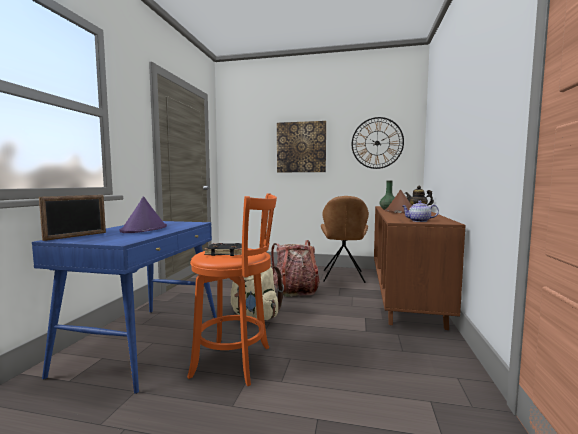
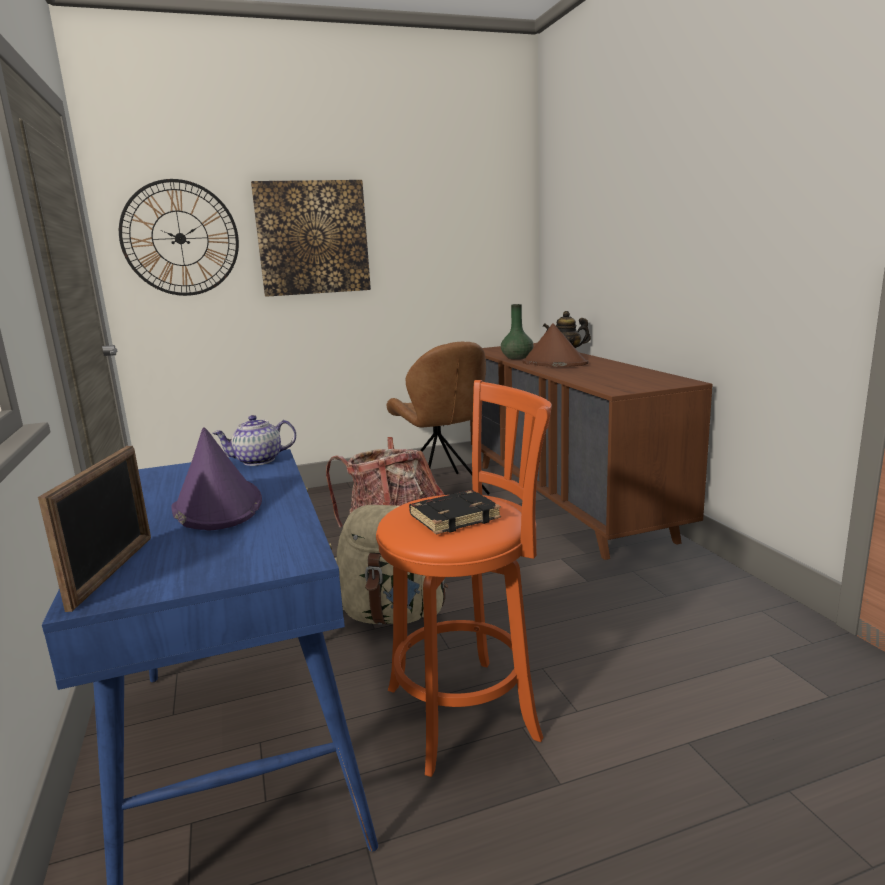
camera: 30 degrees left, 10 degrees up
wall clock [352,117,404,169] -> wall clock moved to [119,179,239,296]
teapot [402,201,439,222] -> teapot moved to [212,415,296,466]

